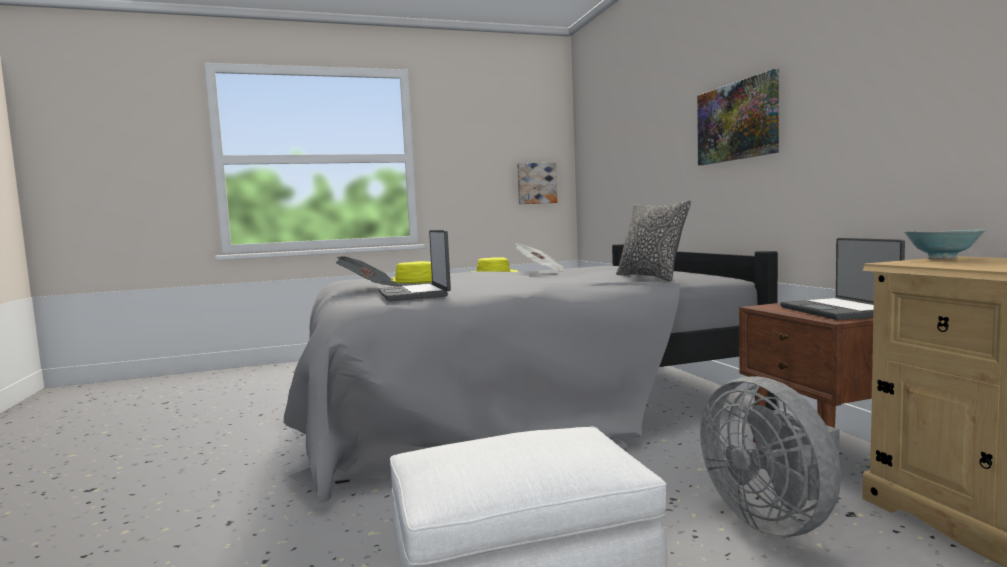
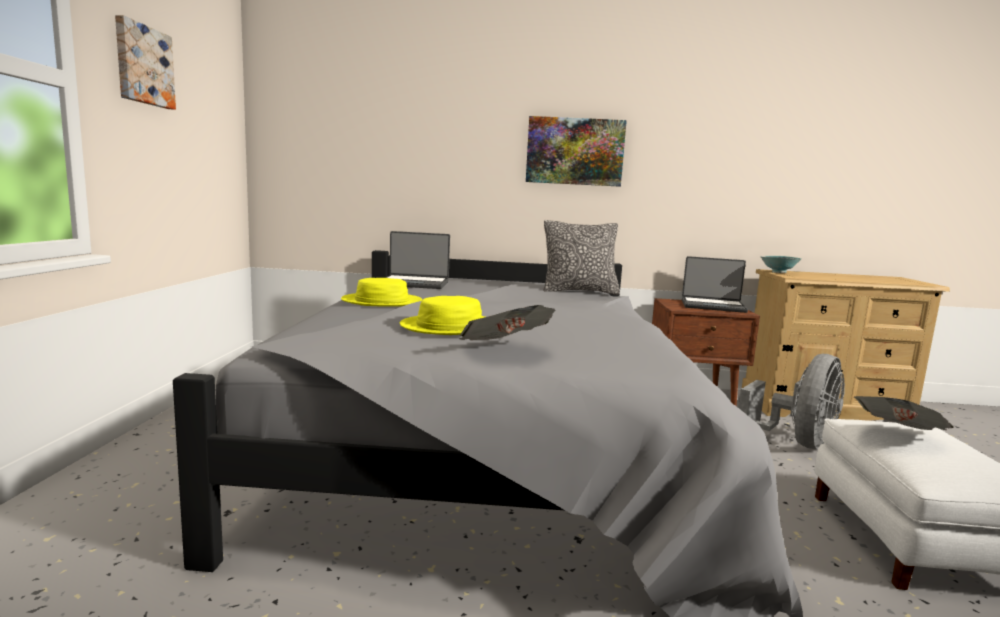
camera: 70 degrees left, 5 degrees up
laptop [378,230,451,301] -> laptop moved to [386,231,450,289]
newspaper [516,243,564,272] -> newspaper moved to [854,396,954,430]
picture [517,163,558,204] -> picture moved to [115,15,176,110]
grey fan [700,376,841,537] -> grey fan turned 45 degrees counterclockwise [738,354,845,449]

